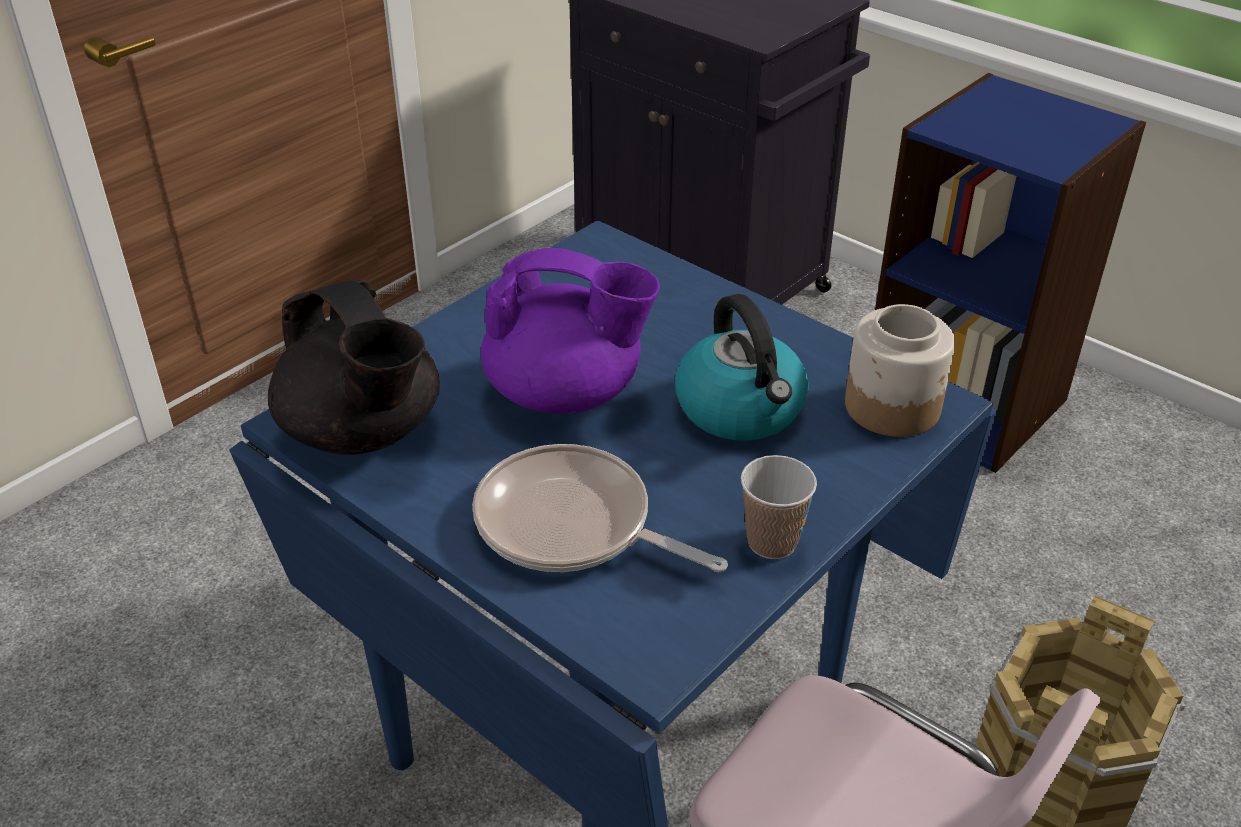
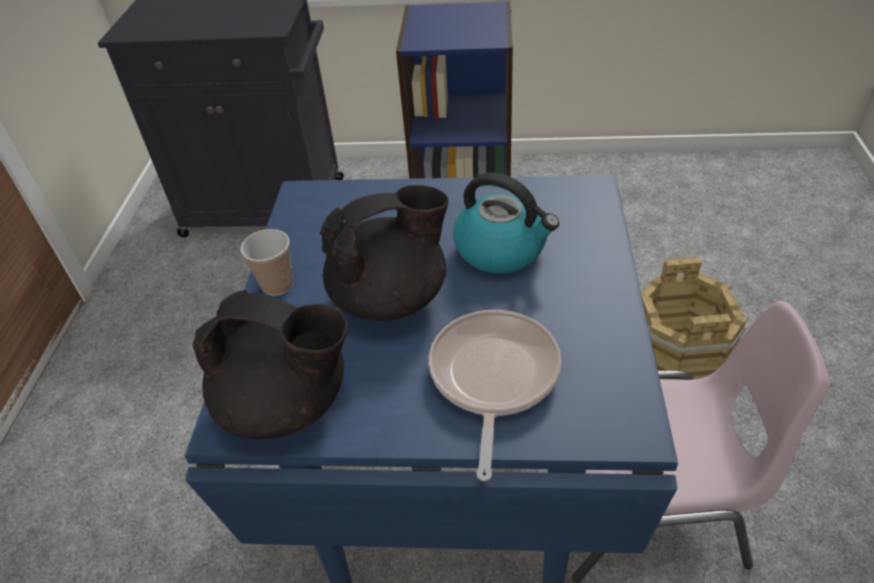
camera: 35 degrees left, 5 degrees up
frying pan [473,444,728,572] -> frying pan turned 105 degrees clockwise [429,310,561,481]
purple teapot [481,248,660,414] -> black teapot [320,185,449,321]
cup [741,455,817,559] -> cup moved to [241,229,293,296]
jar [845,304,955,437] -> none

